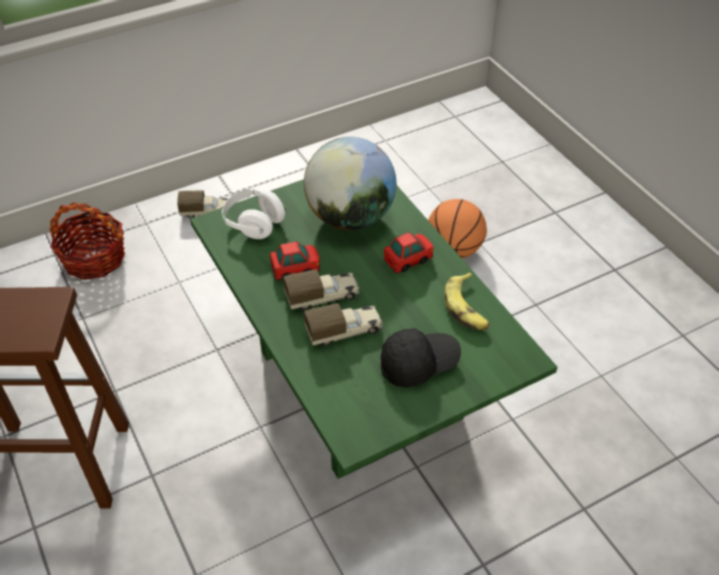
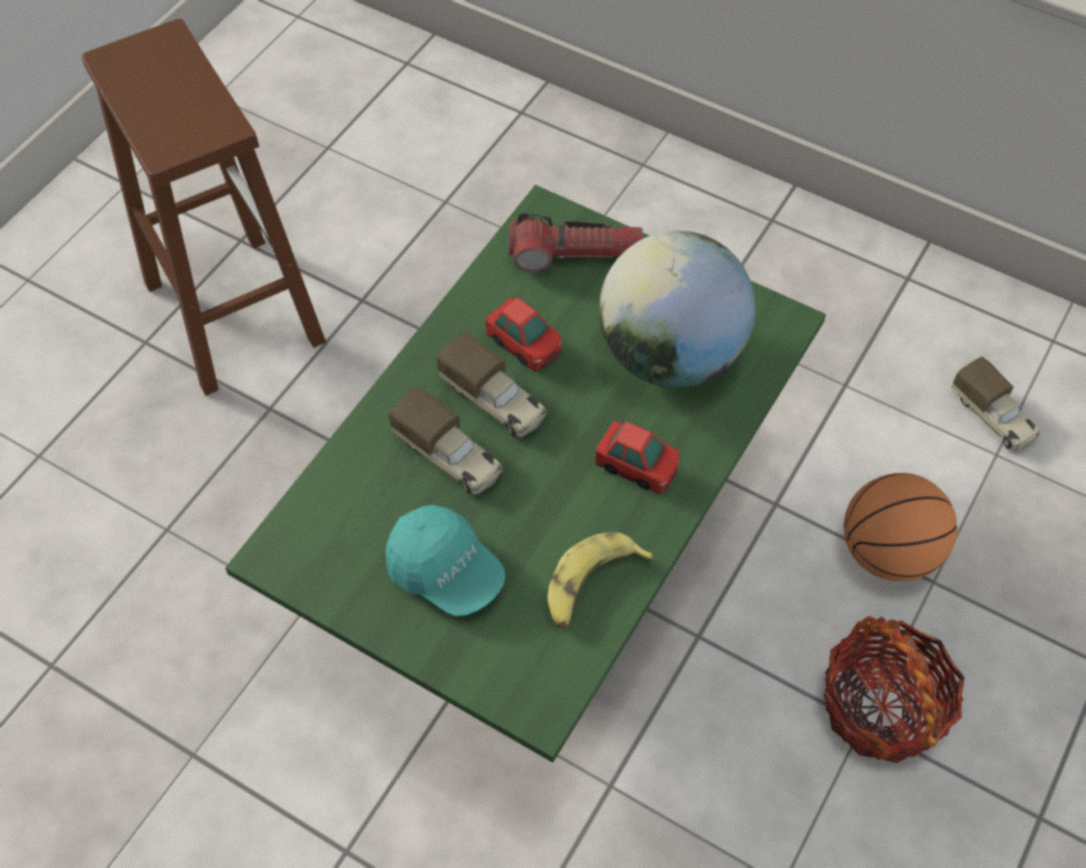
camera: 60 degrees right, 10 degrees up
basket [50,202,125,280] -> basket moved to [824,616,965,763]
toy truck [177,190,228,218] -> toy truck moved to [951,357,1040,451]
white headphones [222,189,286,239] -> flashlight [509,212,643,272]
black cap [380,328,461,388] -> turquoise cap [385,505,505,616]

